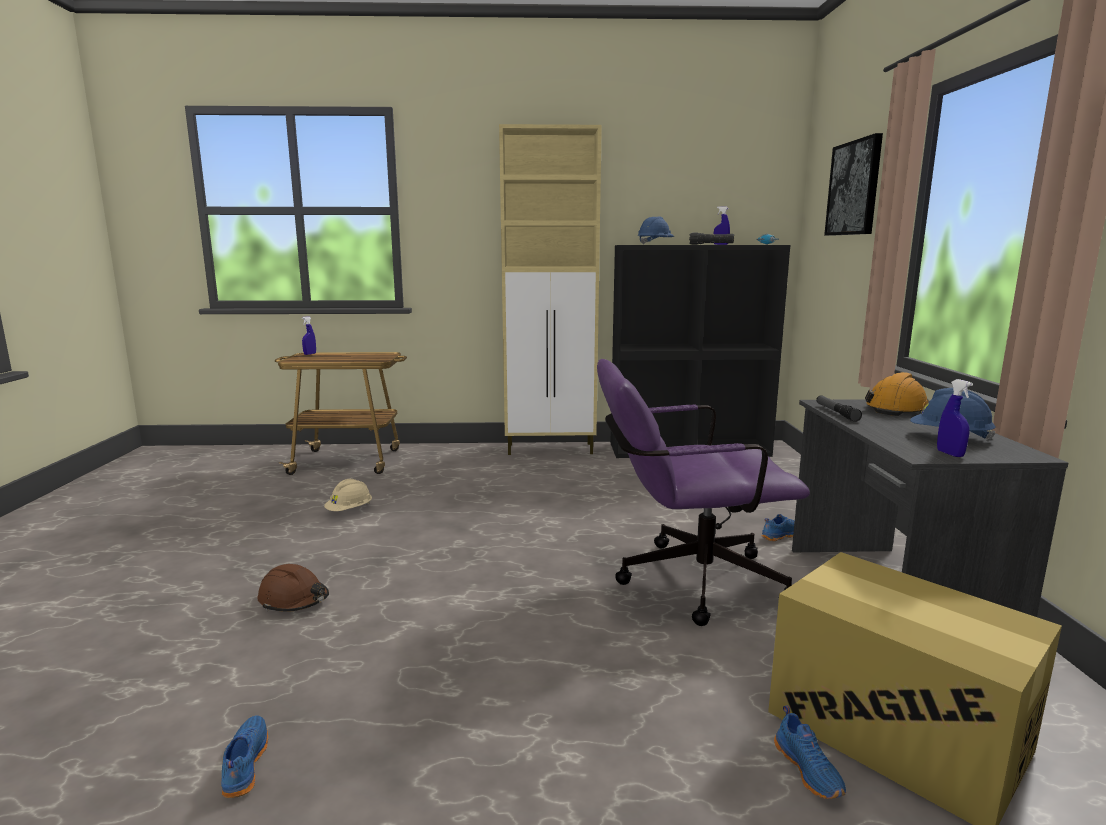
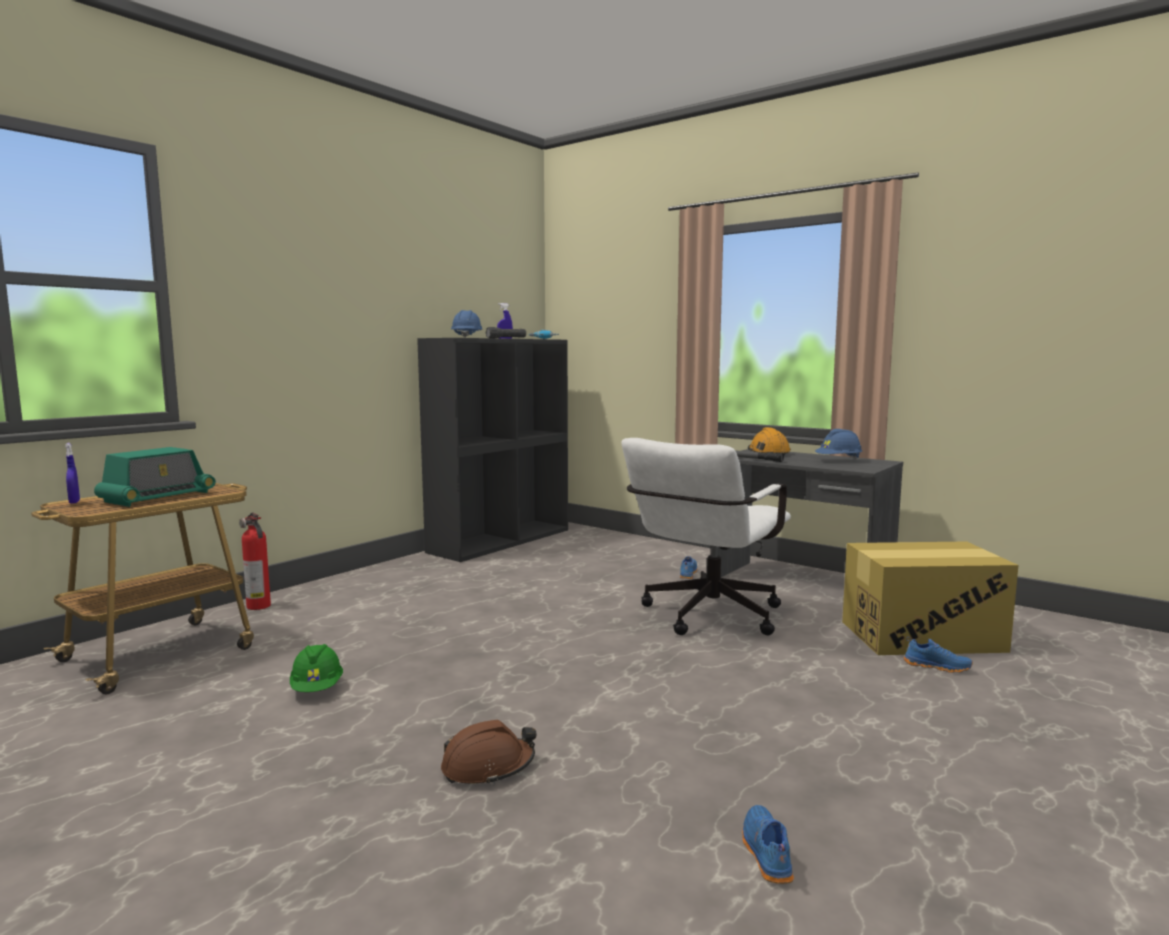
camera: 50 degrees left, 5 degrees down
blue shoe [221,716,268,798] -> blue shoe turned 60 degrees clockwise [742,805,794,884]
beige hard hat [324,479,372,511] -> green hard hat [290,644,343,692]
beige cabinet [499,124,602,455] -> none
purple office chair [597,359,810,626] -> white office chair [622,438,791,635]
picture [824,133,883,236] -> none
blue spray bottle [937,379,973,457] -> none
none -> radio [94,447,216,507]
none -> fire extinguisher [239,513,271,610]

